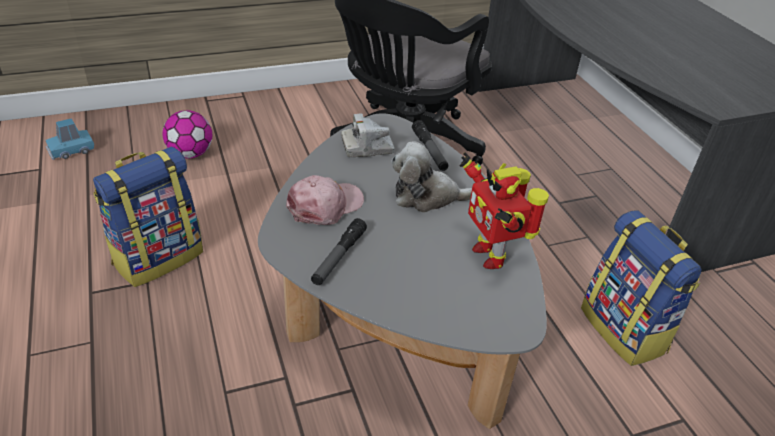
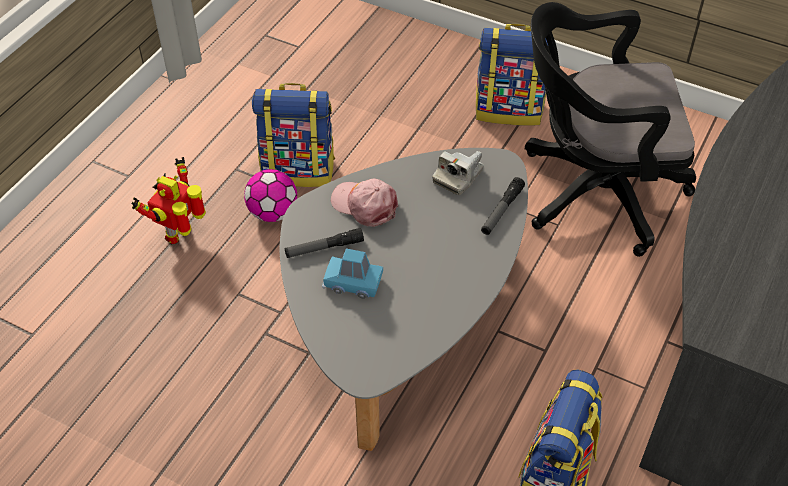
camera: 50 degrees right, 10 degrees up
blue toy car [45,118,94,160] -> blue toy car moved to [322,248,383,299]
football [162,110,212,158] -> football moved to [244,169,297,222]
pink cap [286,175,364,225] -> pink cap turned 150 degrees counterclockwise [331,179,398,227]
camera [341,113,394,157] -> camera turned 90 degrees counterclockwise [432,151,484,195]
plush toy [392,142,472,213] -> none
toy robot [460,152,549,269] -> toy robot moved to [131,157,206,244]
none -> backpack [476,24,548,126]

